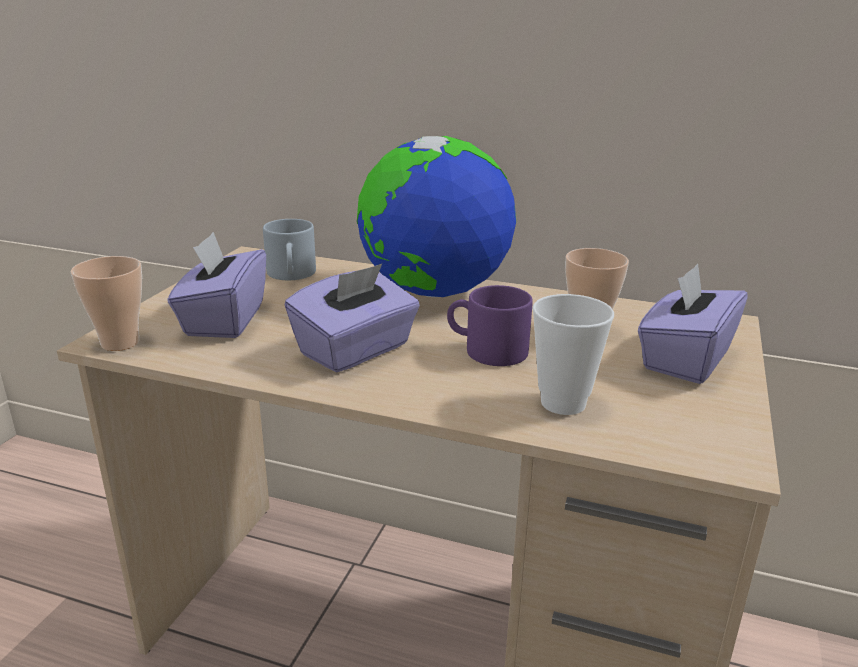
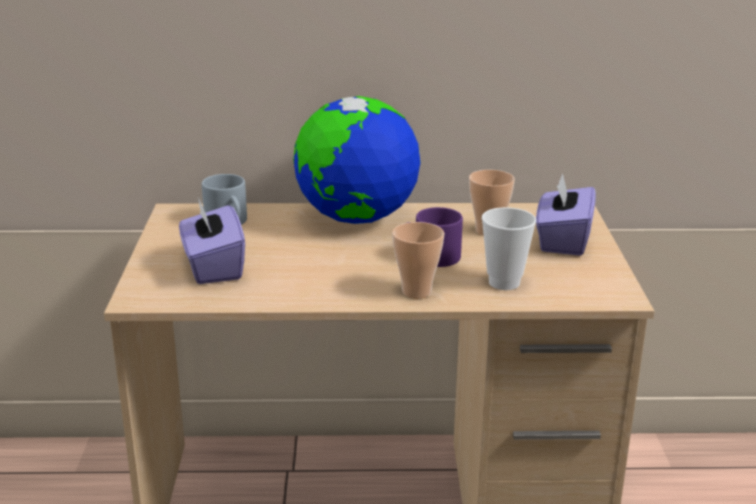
camera: 20 degrees left, 0 degrees up
cup [71,256,142,351] -> cup moved to [392,222,445,298]
purple tissue box [285,264,420,373] -> none

